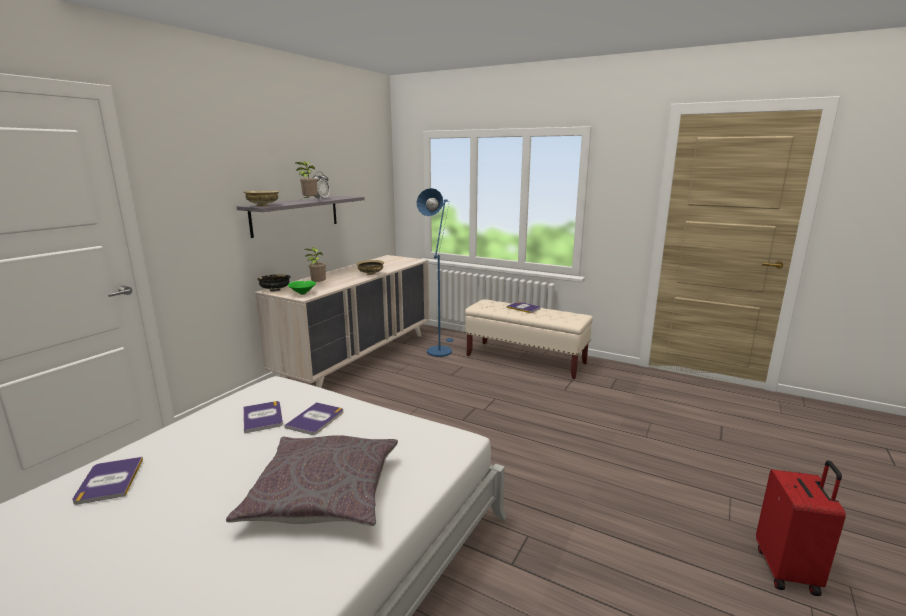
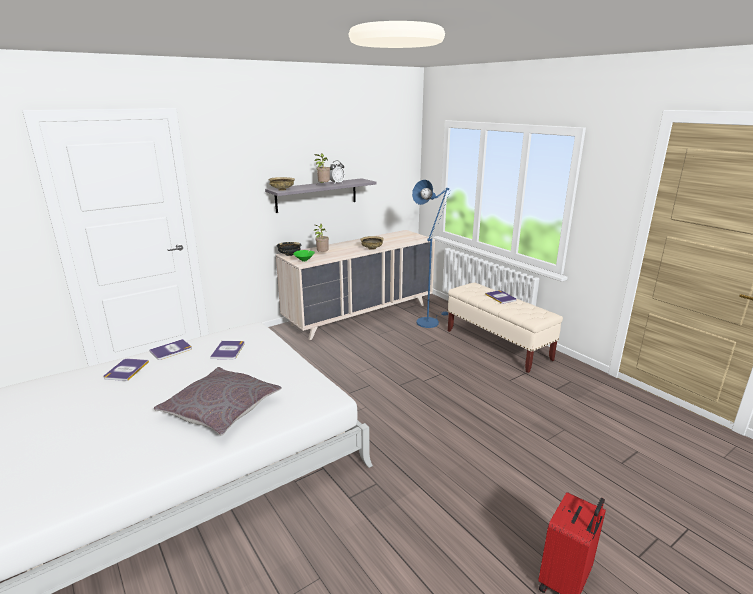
camera: 25 degrees right, 5 degrees up
book [284,402,343,435] -> book moved to [149,339,192,360]

